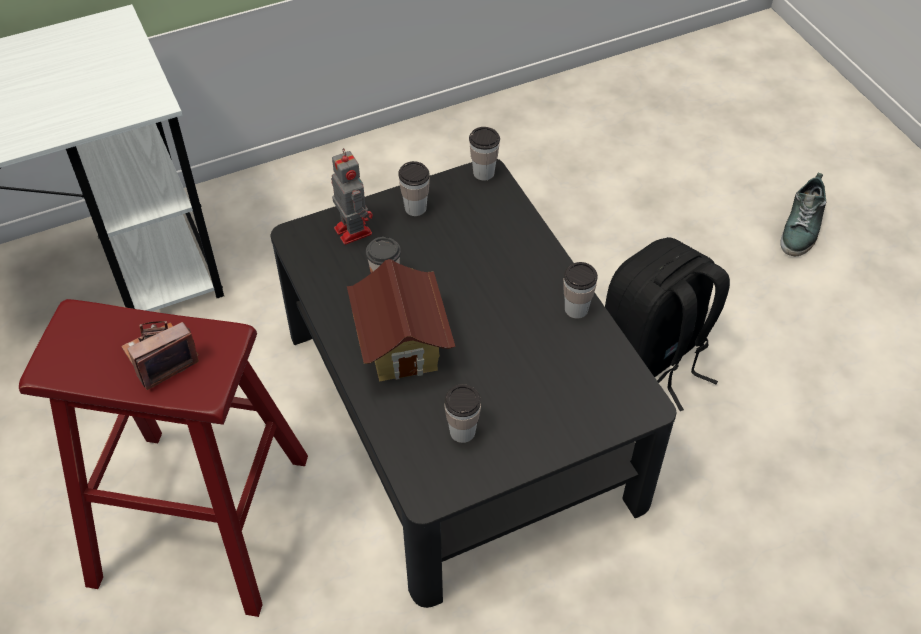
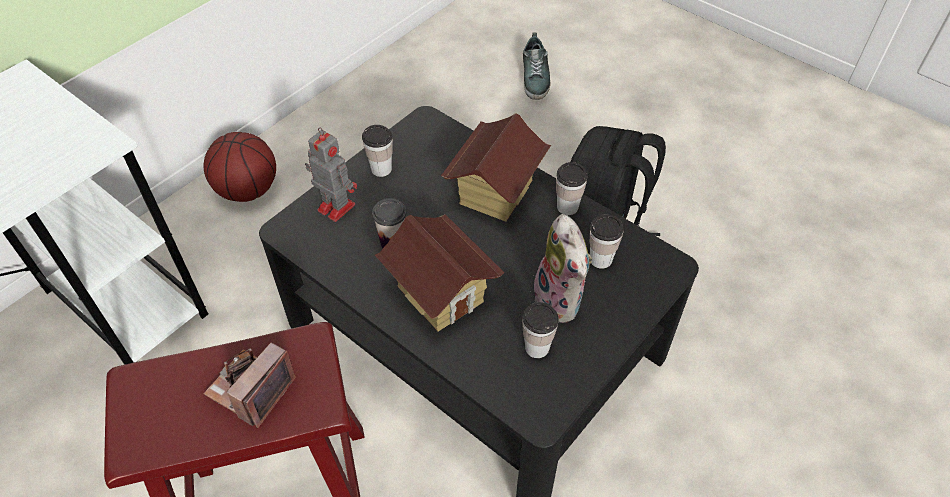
camera: 25 degrees left, 0 degrees up
cup [469,127,500,181] -> cup moved to [589,214,624,269]
shoe [781,172,826,256] -> shoe moved to [523,32,551,100]
none -> basketball [204,132,276,202]
none -> toy house [441,114,551,222]
none -> plush toy [530,214,592,323]

